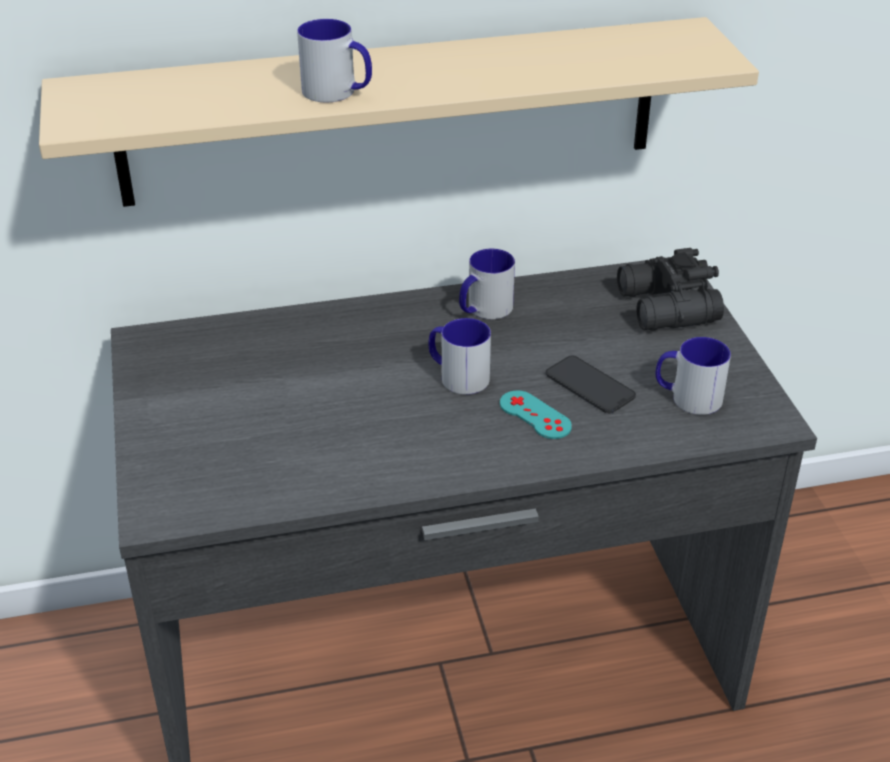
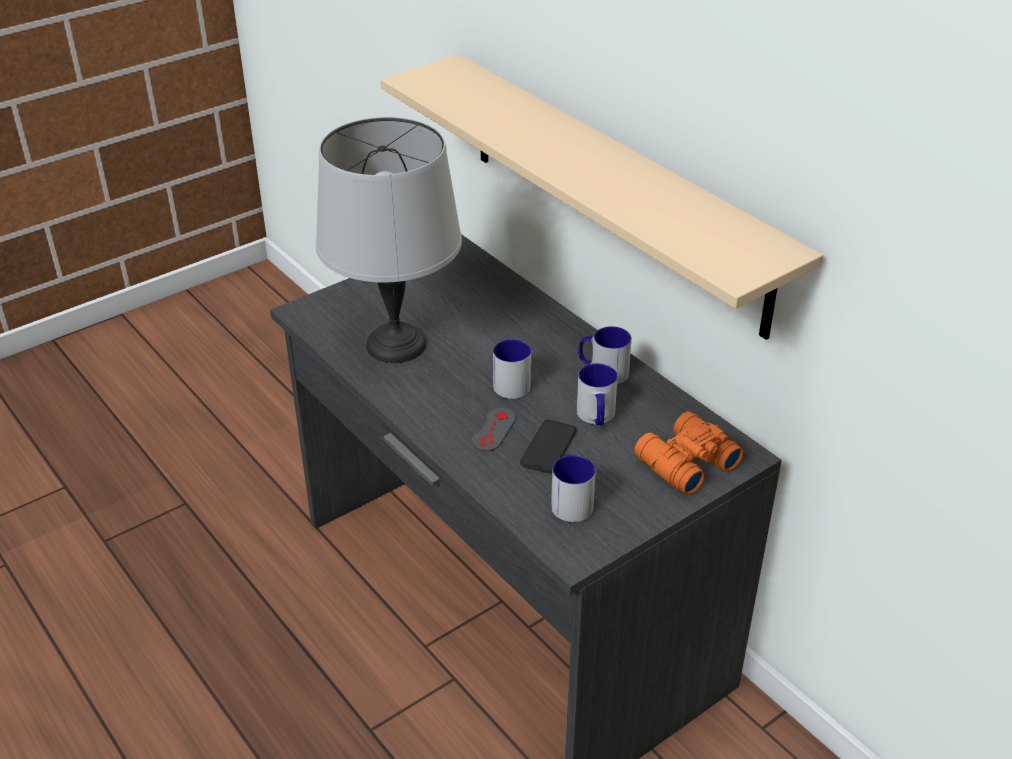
camera: 65 degrees right, 0 degrees up
mug [297,19,372,102] -> mug moved to [577,363,618,425]
turquoise game controller [500,390,572,439] -> grey game controller [472,408,516,451]
black binoculars [617,248,724,331] -> orange binoculars [634,411,744,495]
none -> grey table lamp [316,117,462,363]

